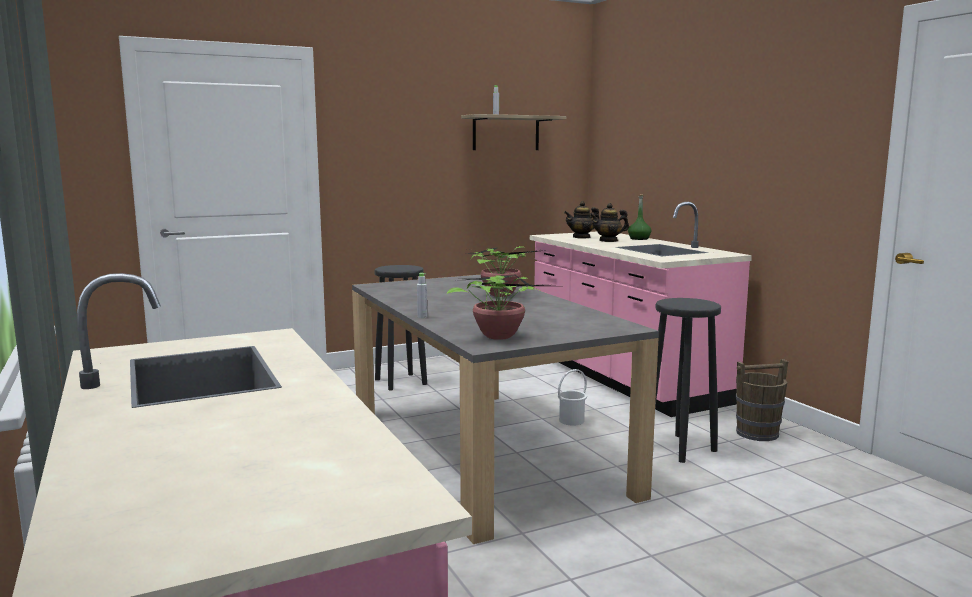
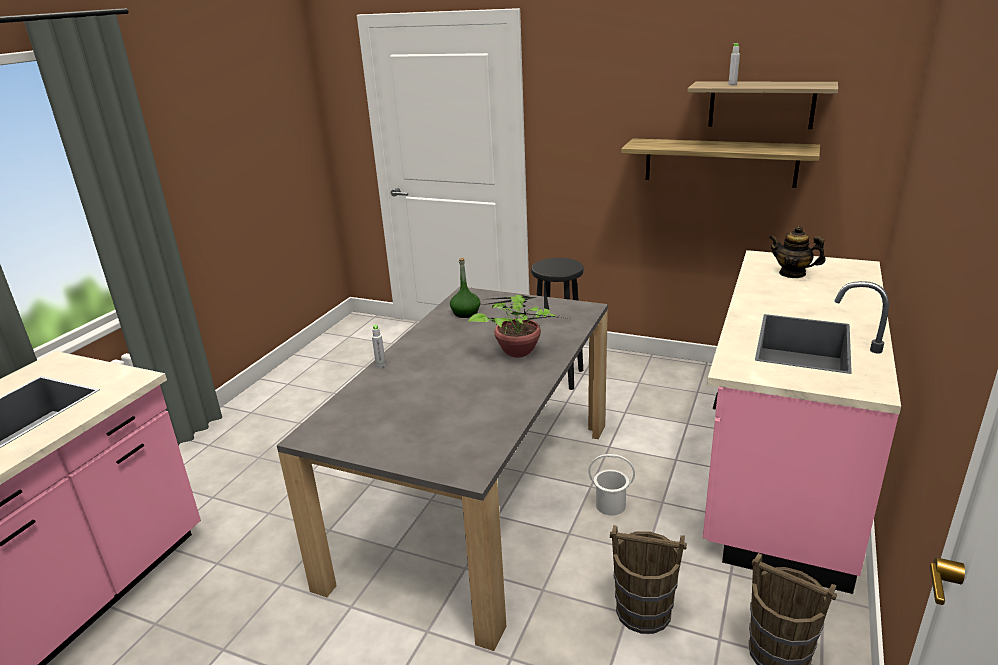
camera: 50 degrees right, 15 degrees up
potted plant [447,273,548,340] -> none
teapot [590,203,629,242] -> none
green bottle [628,194,652,240] -> green bottle moved to [450,258,480,318]
black stool [655,298,721,463] -> brown bucket [610,525,687,634]
none -> shelf [621,138,820,188]

